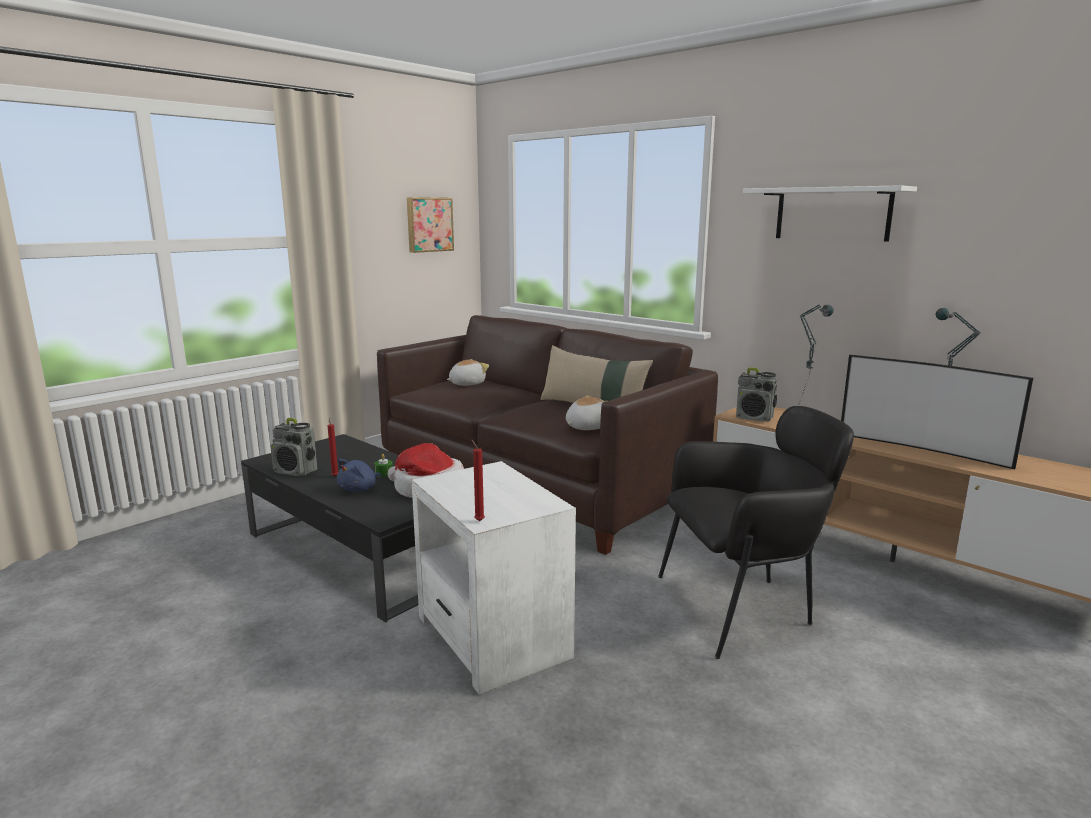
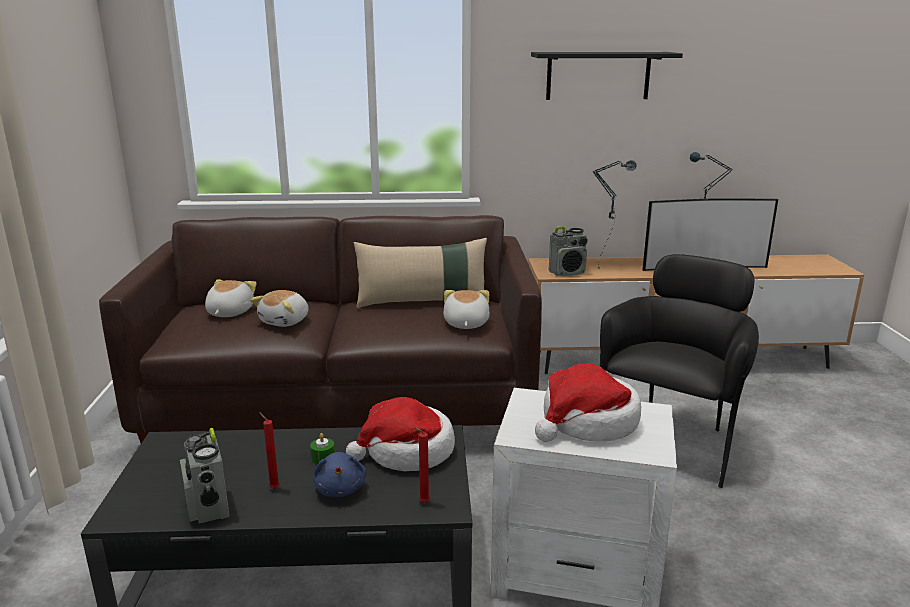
camera: 45 degrees left, 5 degrees up
radio [270,418,318,476] -> radio turned 90 degrees clockwise [180,428,230,524]
picture [407,197,454,253] -> none
red candle [472,440,485,521] -> red candle moved to [414,426,430,503]
white shelf [743,185,917,242] -> black shelf [531,52,683,100]
none -> plush toy [250,290,309,327]
none -> hat [535,363,641,442]

